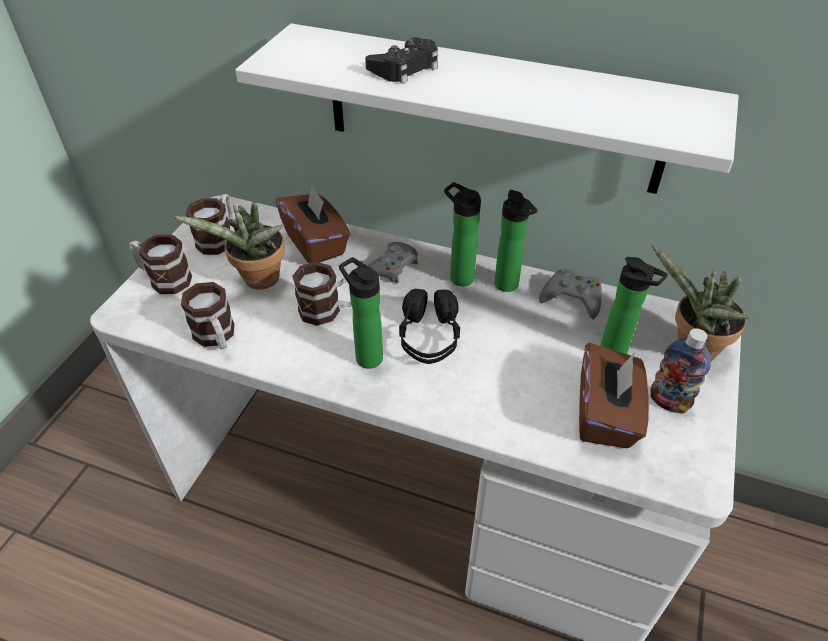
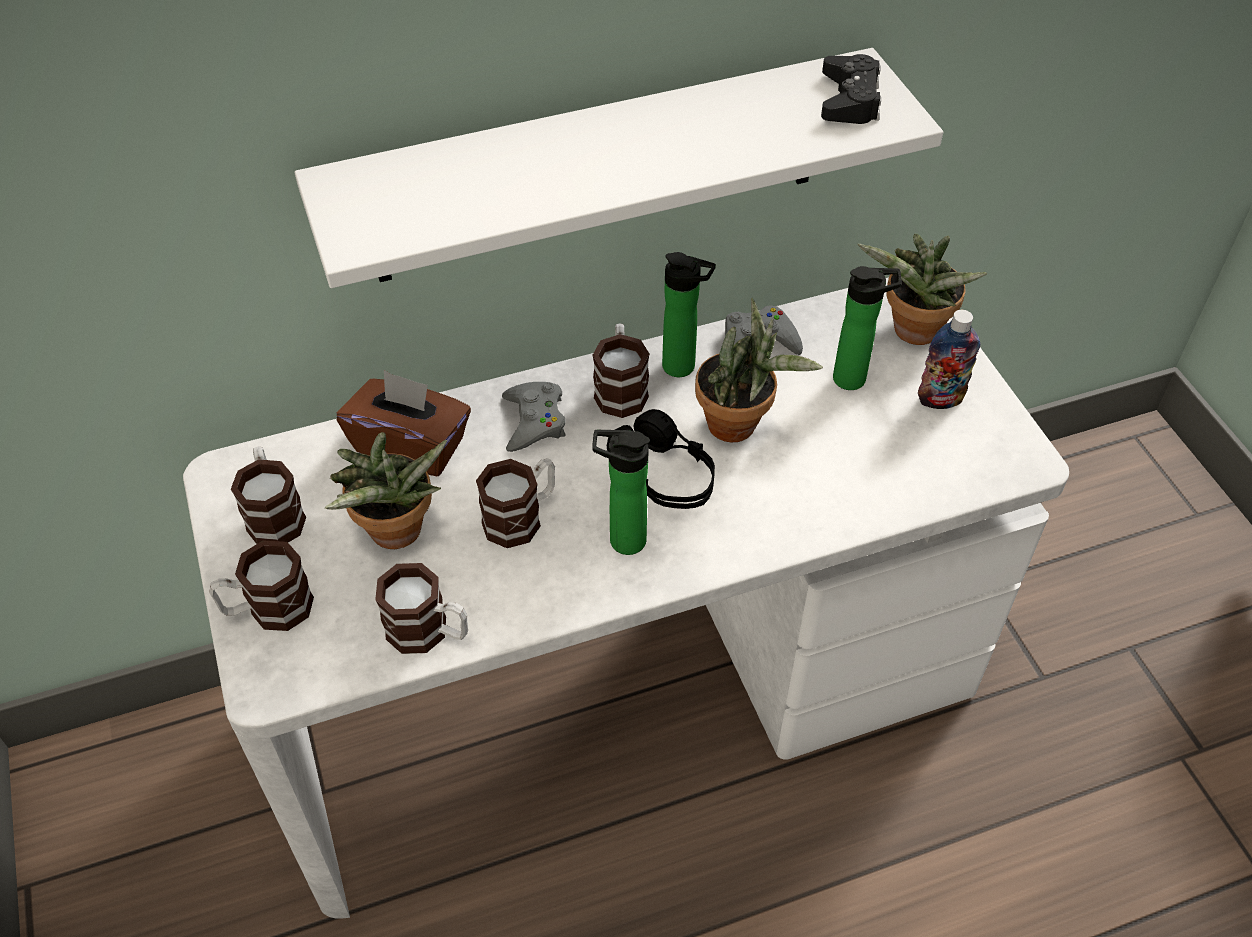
camera: 40 degrees left, 5 degrees up
black game controller [365,37,438,84] -> black game controller moved to [821,54,881,124]
bottle [444,182,481,286] -> mug [593,324,649,418]
brown tissue box [579,343,649,448] -> none
none -> potted plant [695,298,823,442]

